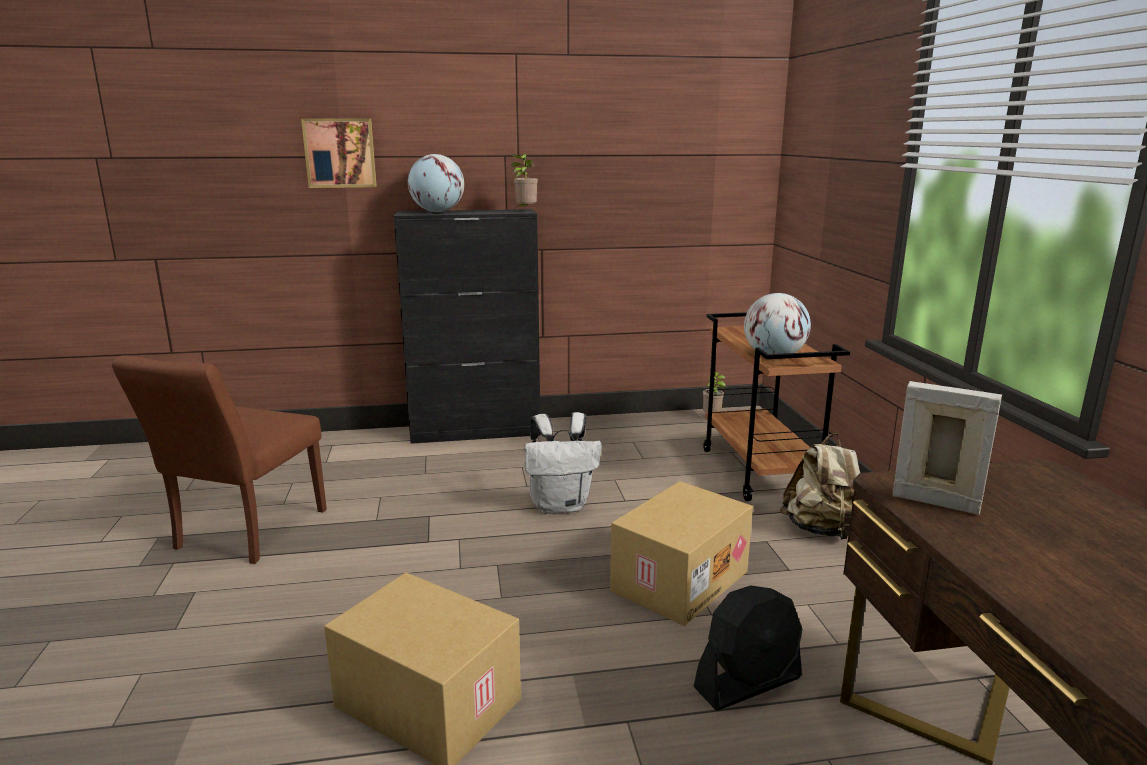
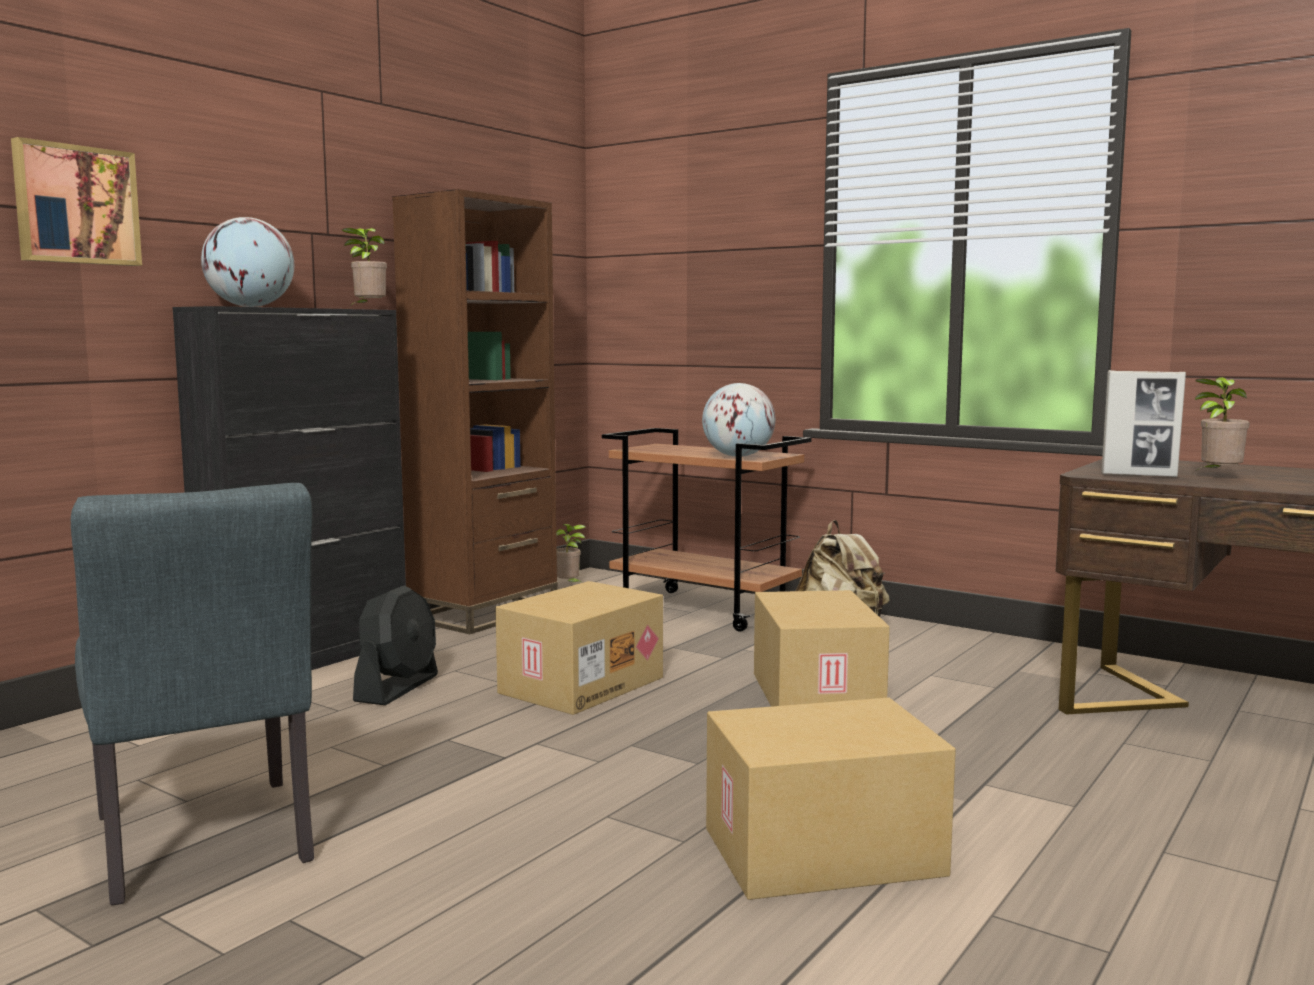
camera: 45 degrees left, 10 degrees down
brown chair [112,355,327,564] -> grey chair [71,483,314,905]
white backpack [524,412,602,514] -> cardboard box [495,581,663,715]
black fan [693,585,803,711] -> black fan moved to [353,585,438,705]
picture frame [892,381,1002,515] -> picture frame turned 150 degrees counterclockwise [1101,370,1186,477]
none -> brown bookcase [392,189,558,634]
none -> potted plant [1194,377,1249,472]

